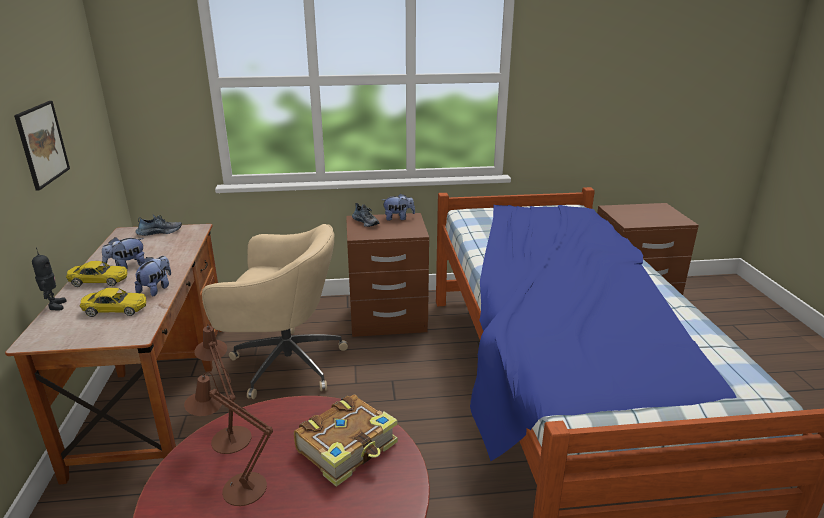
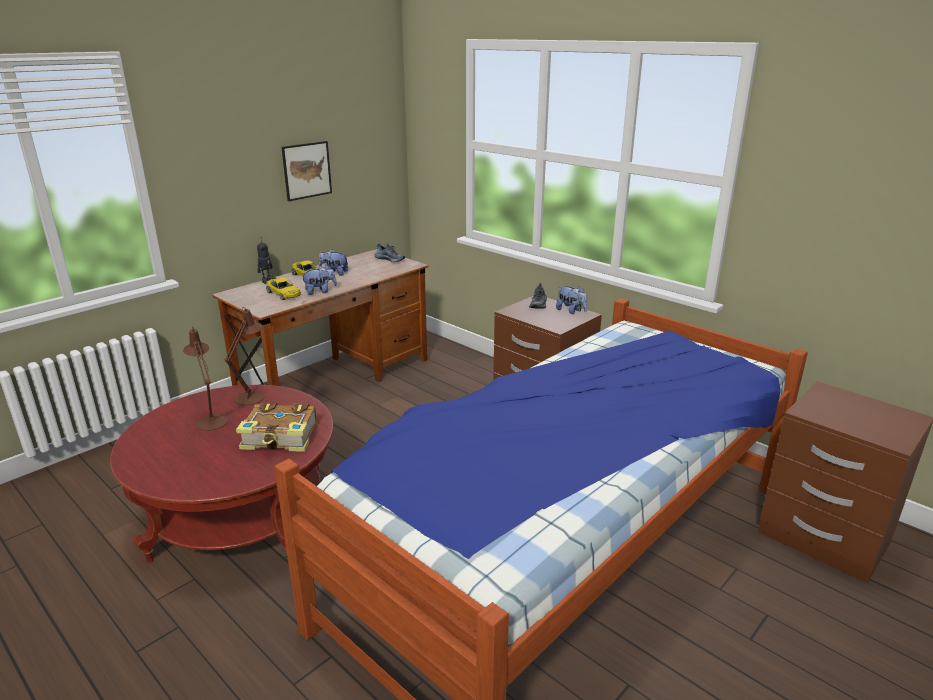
camera: 50 degrees right, 0 degrees up
beige office chair [202,224,348,399] -> none

